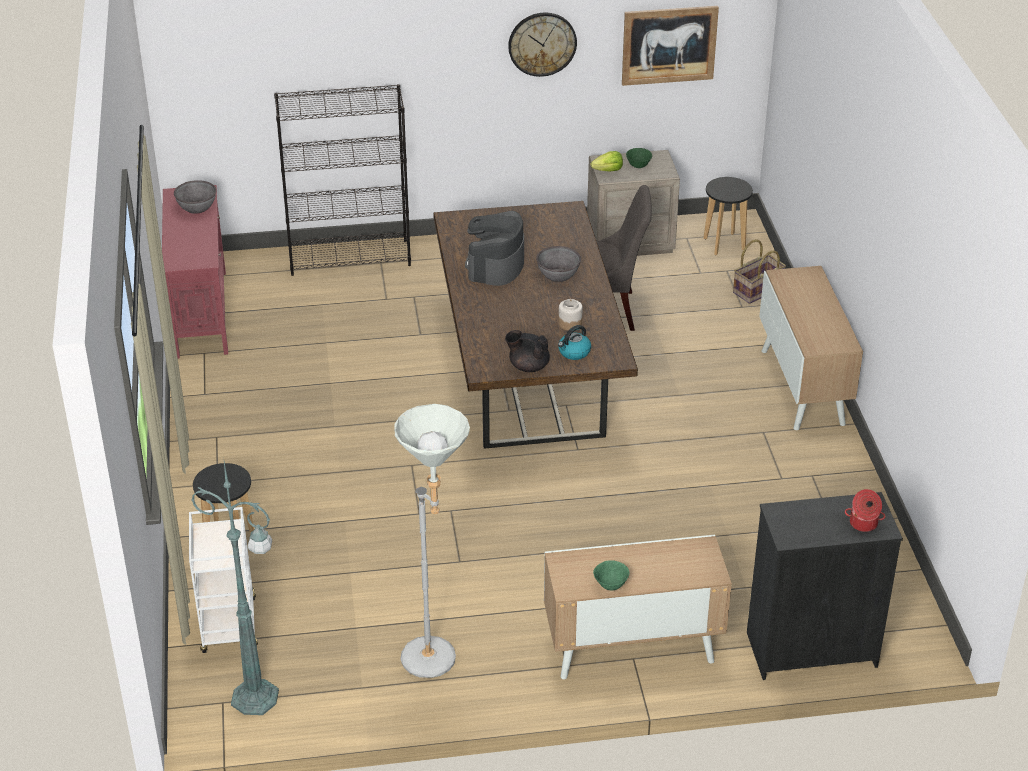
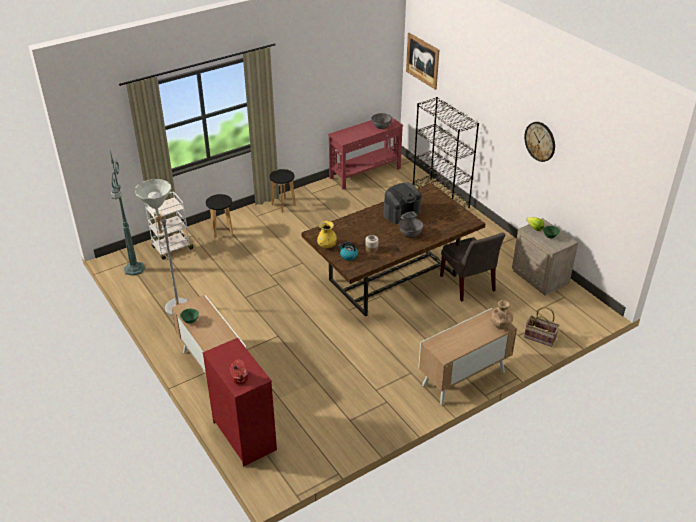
camera: 65 degrees right, 0 degrees up
coffee machine [465,210,524,286] -> coffee machine turned 150 degrees clockwise [384,183,422,224]
black teapot [505,330,550,372] -> yellow vase [317,221,337,248]
picture [622,6,719,86] -> picture moved to [406,33,439,90]
black stool [703,177,753,255] -> black stool moved to [269,169,296,212]
black dresser [747,492,903,680] -> red dresser [203,338,277,467]
none -> brown vase [491,300,513,330]

